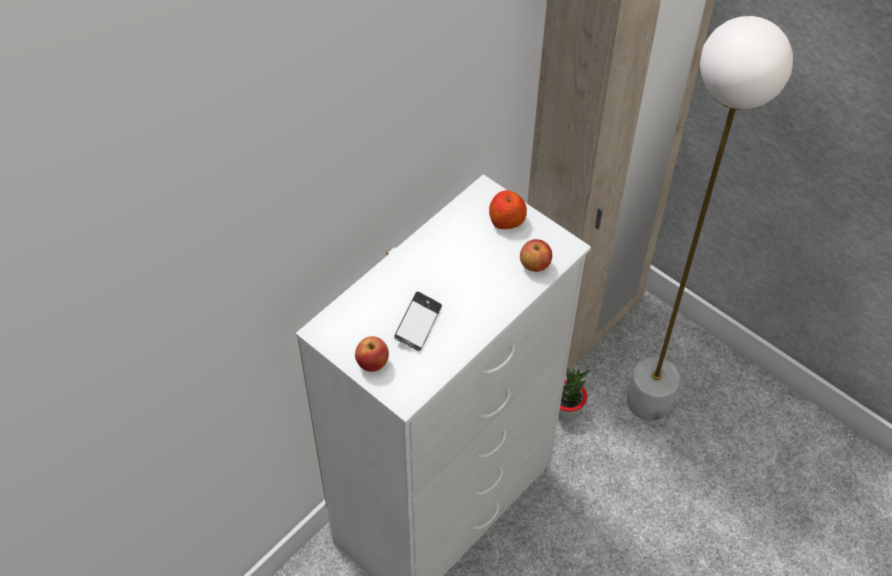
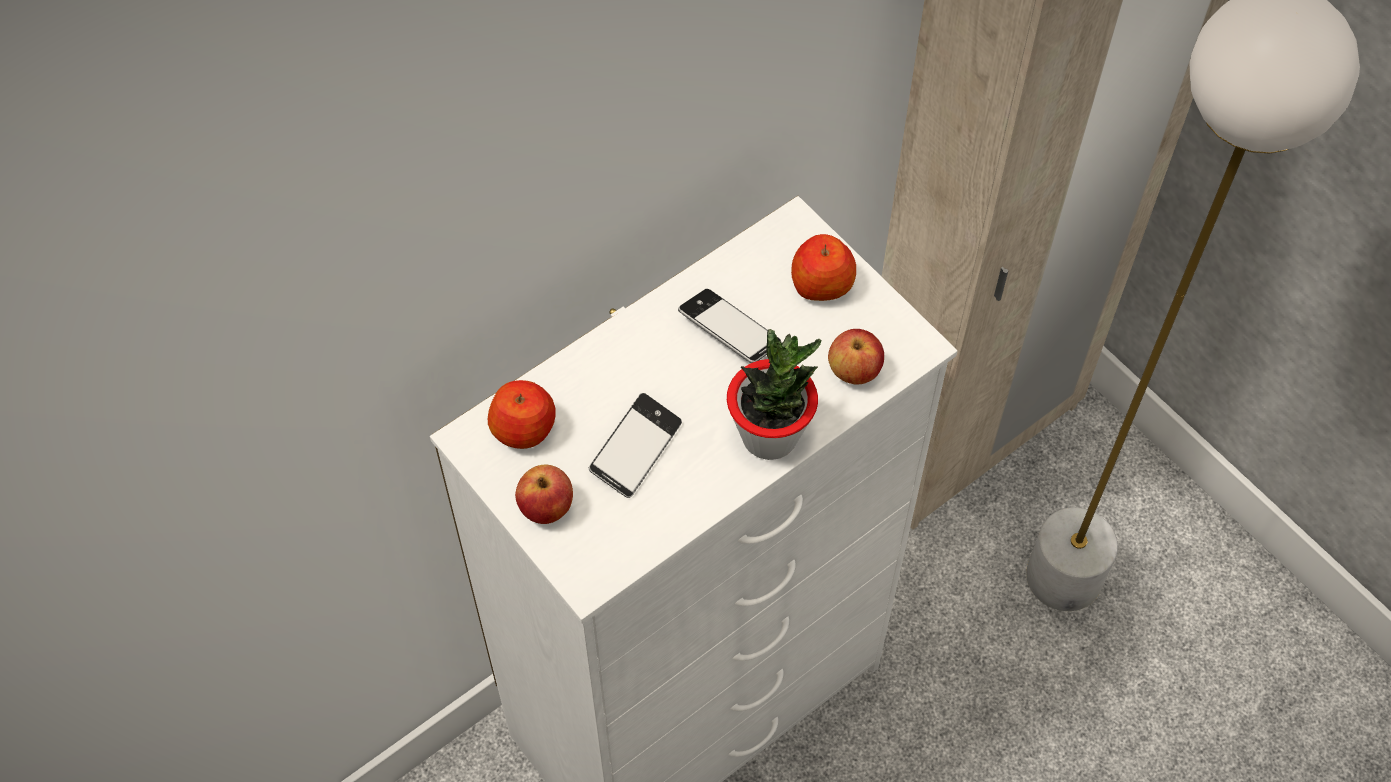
camera: 10 degrees right, 5 degrees up
potted plant [558,368,589,421] -> potted plant moved to [727,329,821,460]
none -> apple [488,380,556,449]
none -> phone [678,289,781,363]

